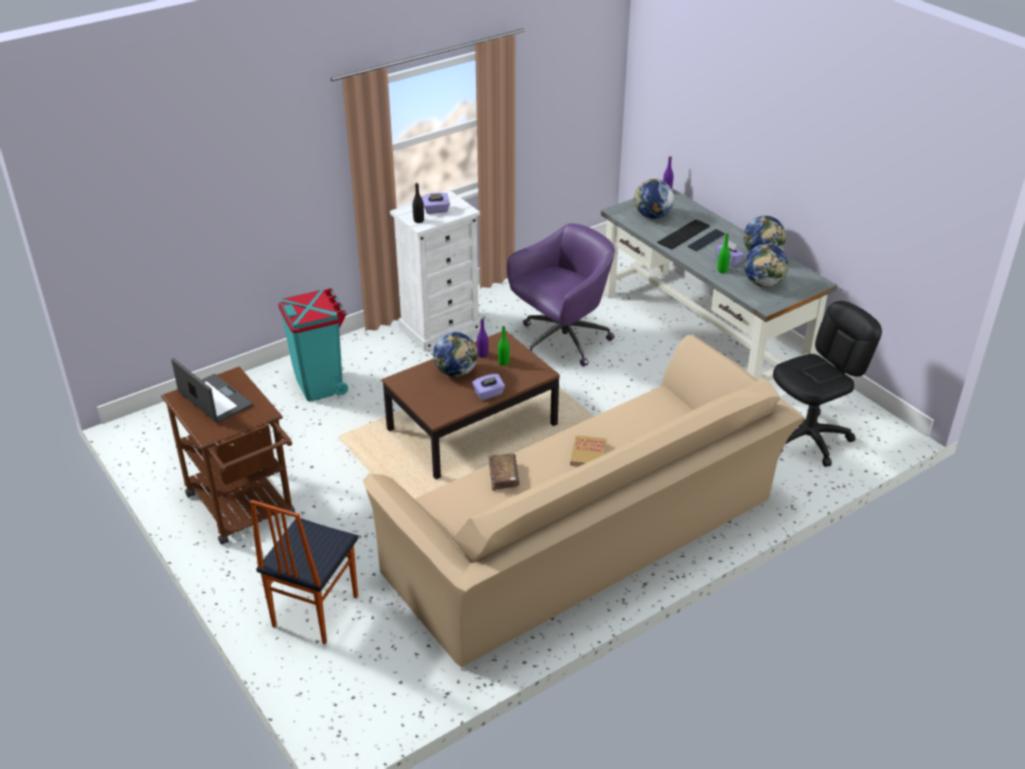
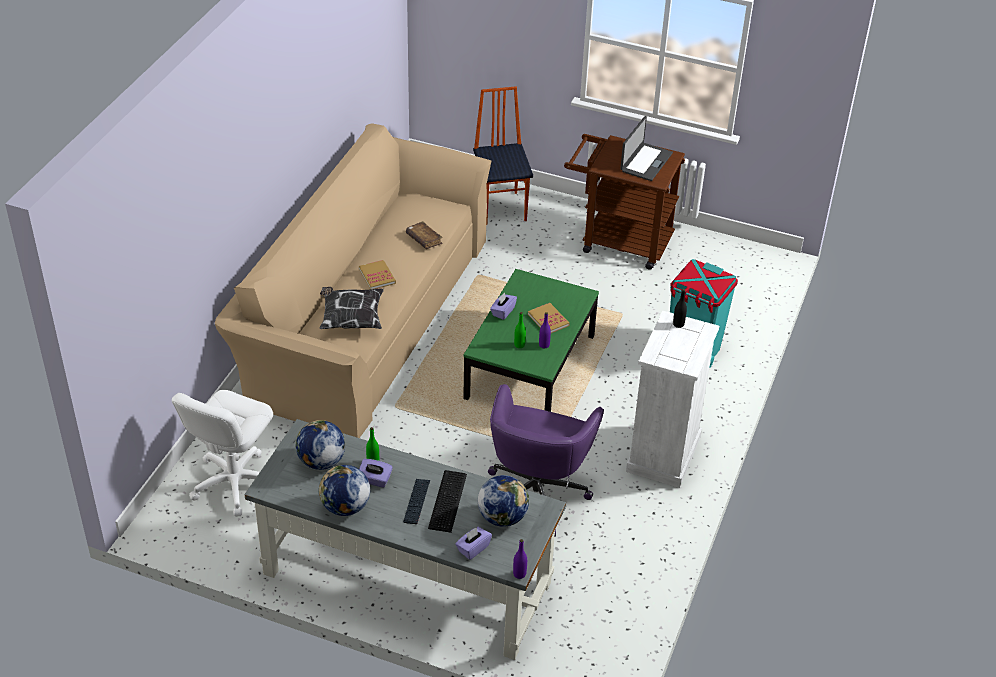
camera: 145 degrees right, 5 degrees up
laptop [171,358,253,423] -> laptop turned 75 degrees counterclockwise [620,116,673,181]
brown coffee table [382,330,560,479] -> green coffee table [463,269,599,412]
purple tissue box [422,193,450,214] -> purple tissue box moved to [455,527,492,560]
globe [433,332,478,377] -> book [528,303,570,333]
black office chair [773,301,882,467] -> white office chair [172,390,273,517]
none -> pillow [320,287,384,329]

